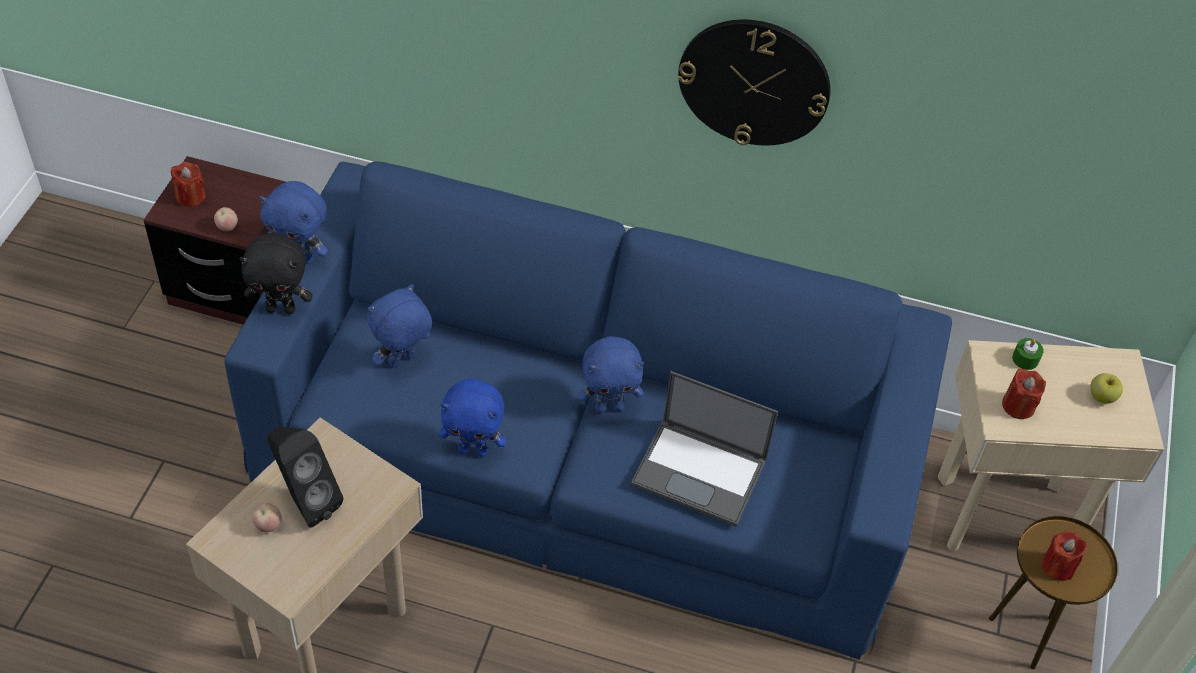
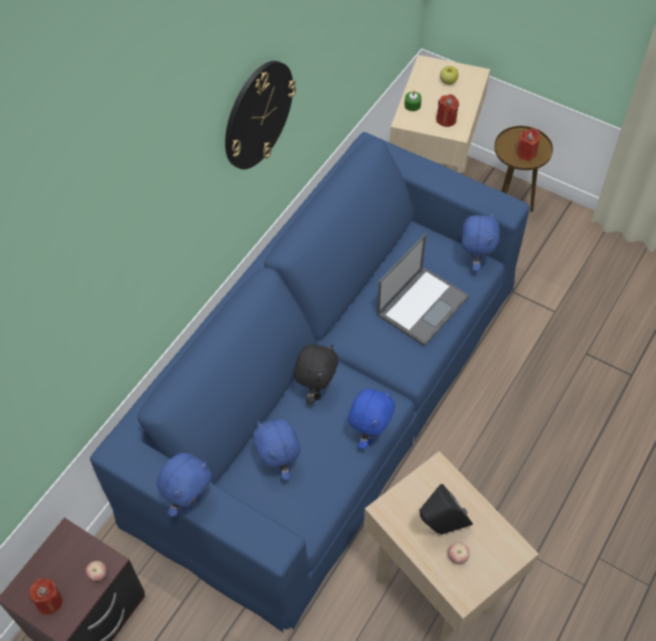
camera: 70 degrees left, 5 degrees up
black plush toy [239,233,313,314] -> black plush toy moved to [294,344,338,404]
blue plush toy [577,336,644,413] -> blue plush toy moved to [462,212,500,272]

